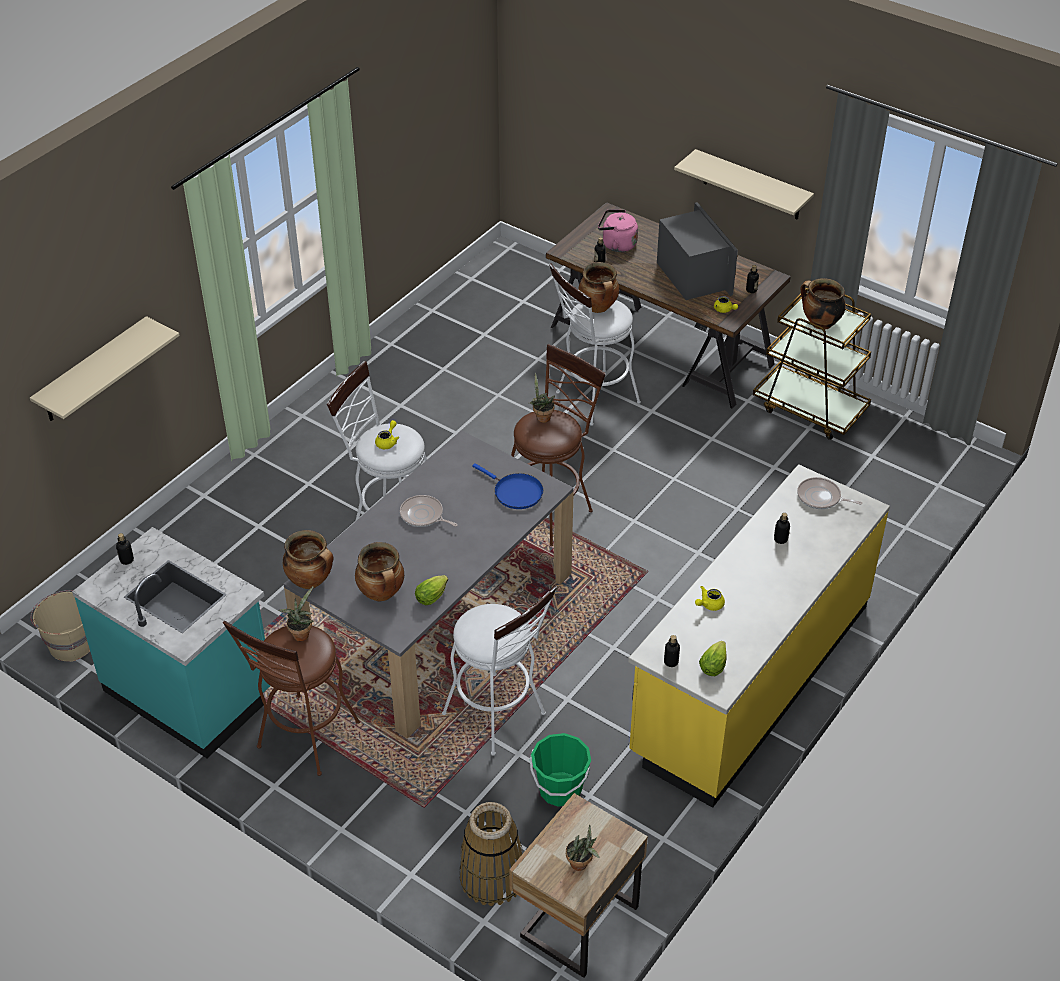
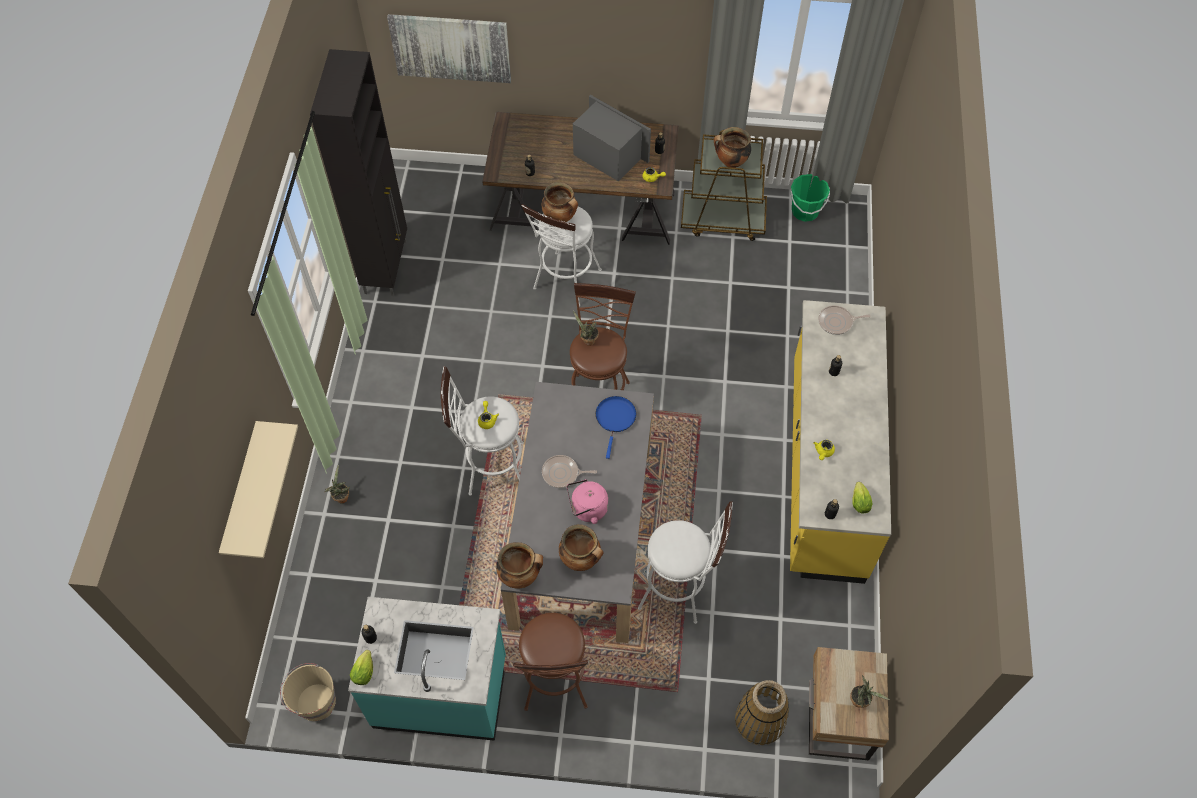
camera: 30 degrees left, 15 degrees up
potted plant [278,586,314,641] -> potted plant moved to [324,465,350,503]
lettuce [415,575,448,605] -> lettuce moved to [350,650,373,685]
blue frying pan [472,463,543,509] -> blue frying pan turned 90 degrees counterclockwise [596,396,636,459]
green bucket [530,733,591,807] -> green bucket moved to [791,174,830,222]
pink kettle [598,210,638,252] -> pink kettle moved to [567,479,608,524]
beige shelf [674,149,814,220] -> none
none -> black cabinet [310,49,407,296]
none -> picture [387,14,511,83]

